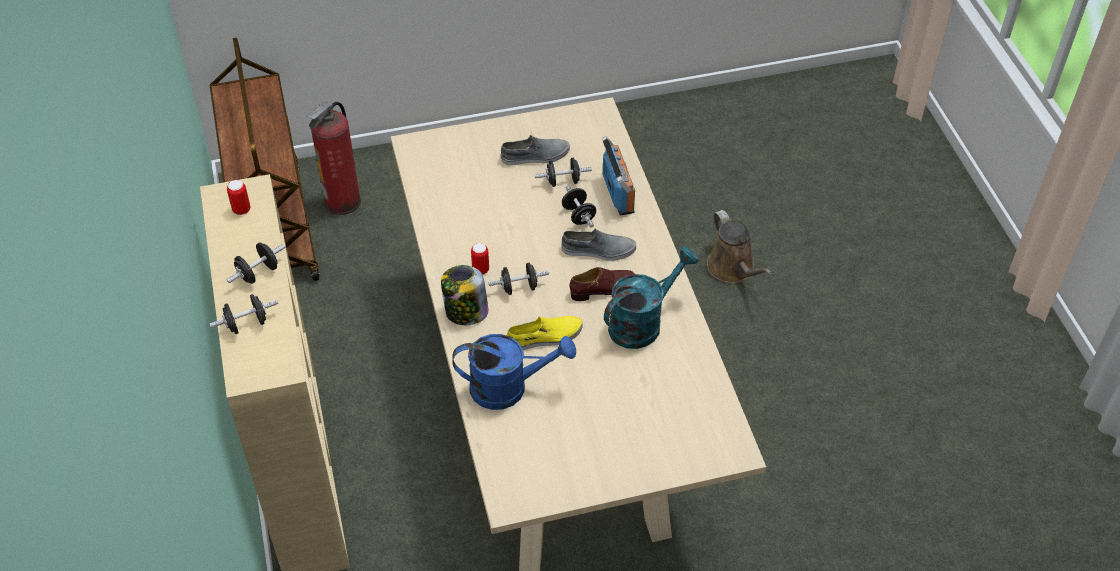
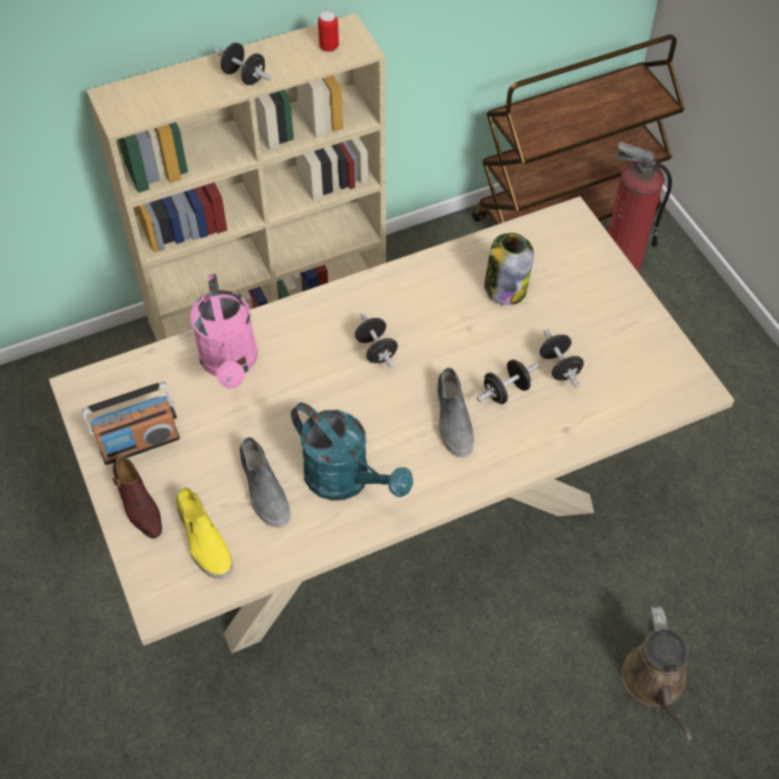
camera: 80 degrees right, 5 degrees up
black dumbbell [209,294,278,334] -> none
jar [441,265,488,325] -> jar moved to [484,233,534,305]
blue watering can [453,334,576,410] -> pink watering can [190,274,258,389]
can [471,243,489,275] -> none
grey shoe [501,135,570,166] -> grey shoe moved to [239,437,290,528]
yellow shoe [507,316,583,350] -> yellow shoe moved to [176,487,233,579]
brown shoe [570,267,635,301] -> brown shoe moved to [113,455,162,539]
radio [602,136,635,215] -> radio moved to [82,381,180,465]
brown watering can [707,210,771,283] -> brown watering can turned 60 degrees counterclockwise [621,607,692,741]

